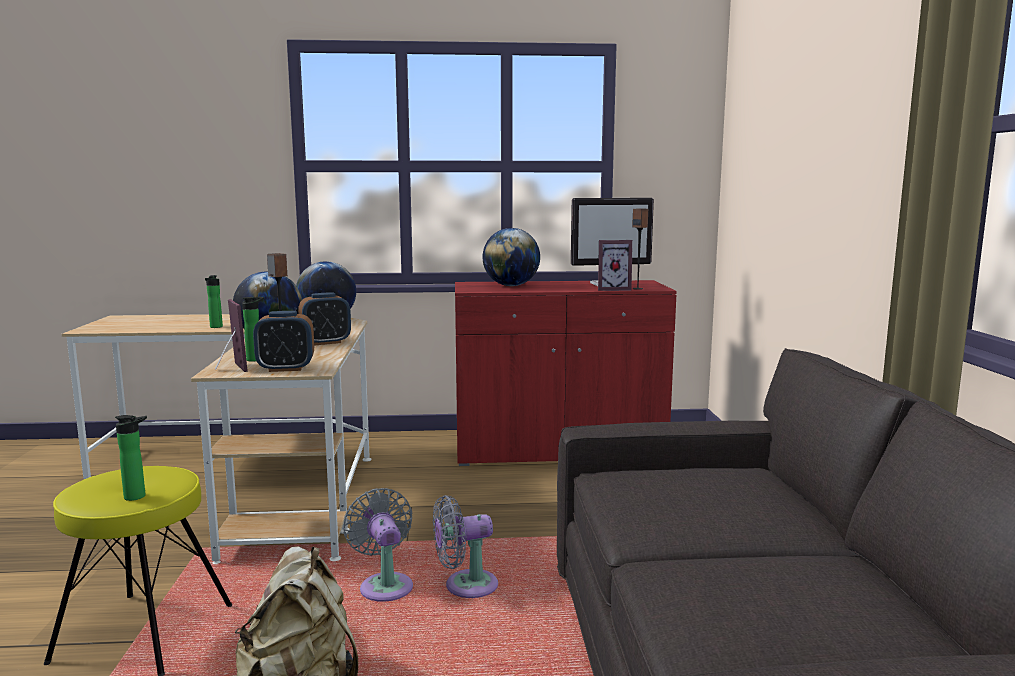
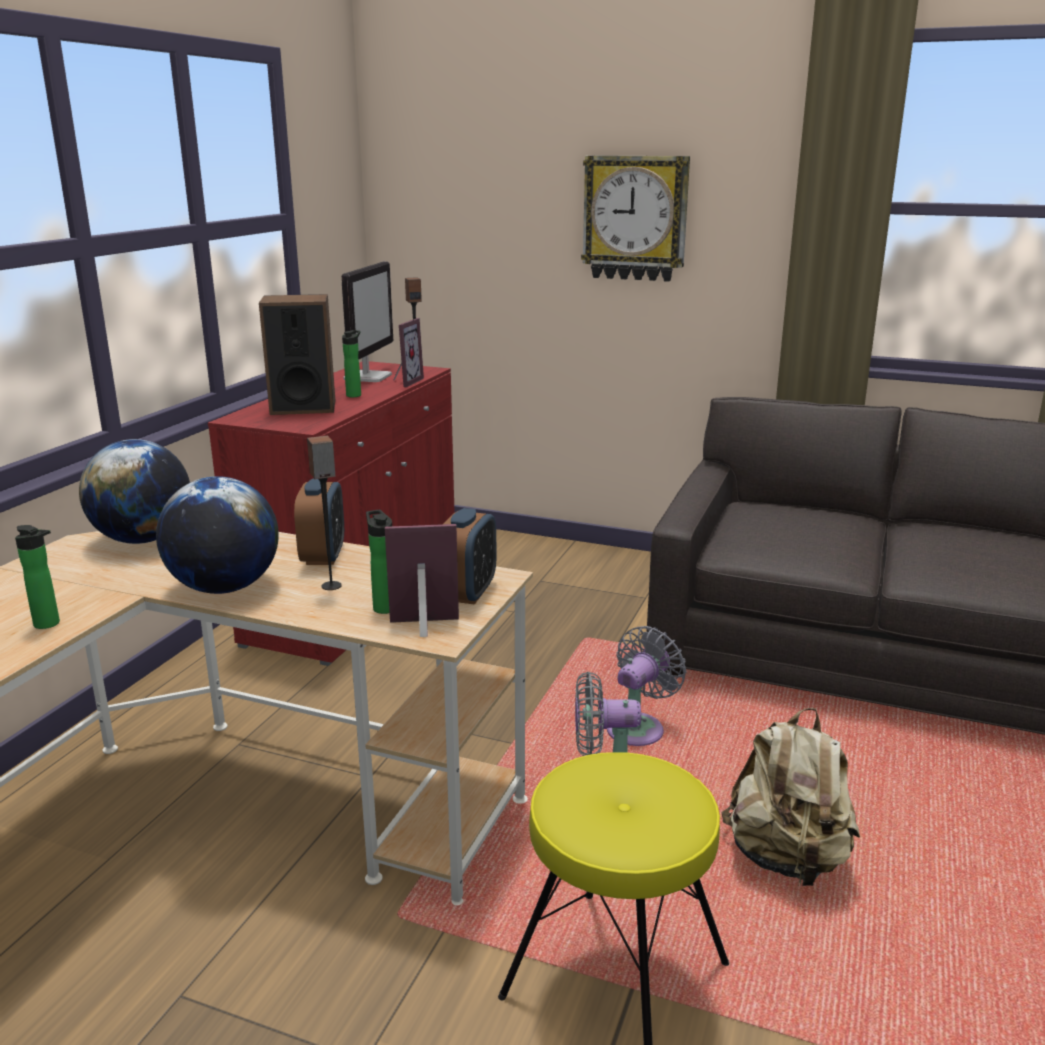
camera: 65 degrees left, 10 degrees up
bottle [115,415,147,501] -> bottle moved to [342,330,361,397]
grey fan [433,495,498,598] -> grey fan turned 150 degrees counterclockwise [607,626,687,746]
globe [482,228,540,286] -> speaker [259,294,335,415]
none -> wall clock [581,156,690,282]

